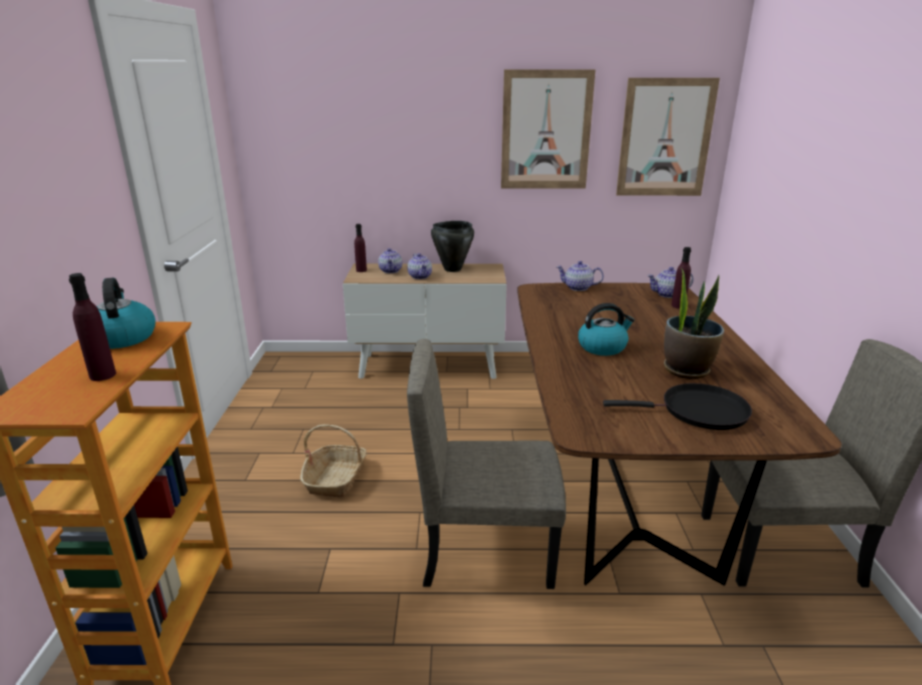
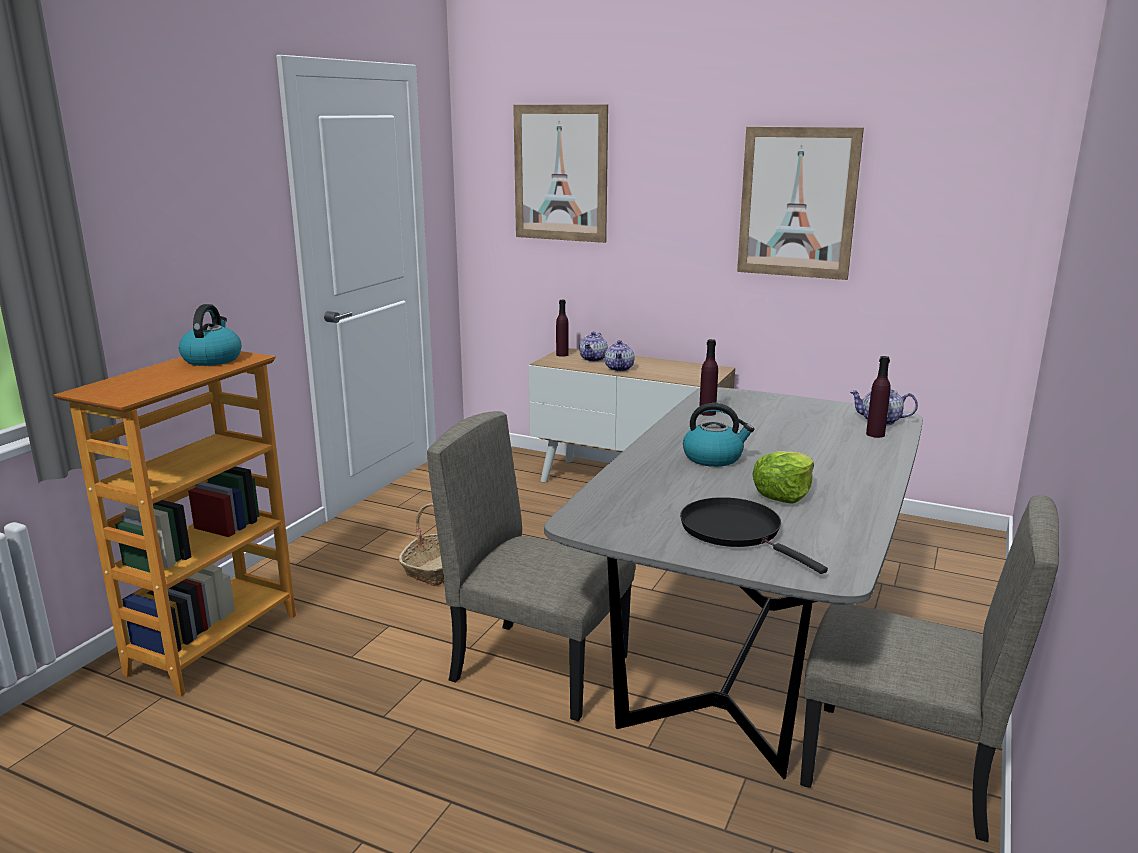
camera: 25 degrees right, 5 degrees down
purple bottle [69,273,116,381] -> purple bottle moved to [699,339,718,416]
black cooking pot [431,221,474,272] -> none
brown dining table [517,283,842,586] -> grey dining table [544,387,923,779]
teapot [556,261,604,291] -> none
black frying pan [603,383,752,430] -> black frying pan turned 150 degrees counterclockwise [680,497,828,574]
picture [616,78,720,196] -> picture moved to [513,104,608,243]
potted plant [664,268,724,379] -> lettuce [753,451,814,504]

